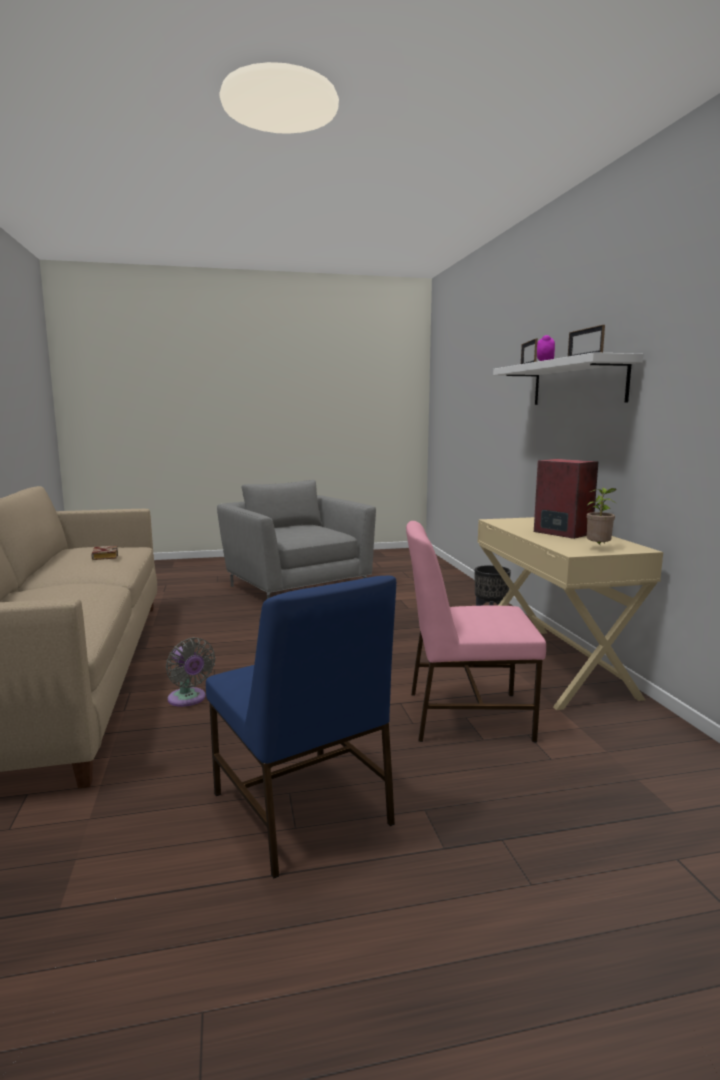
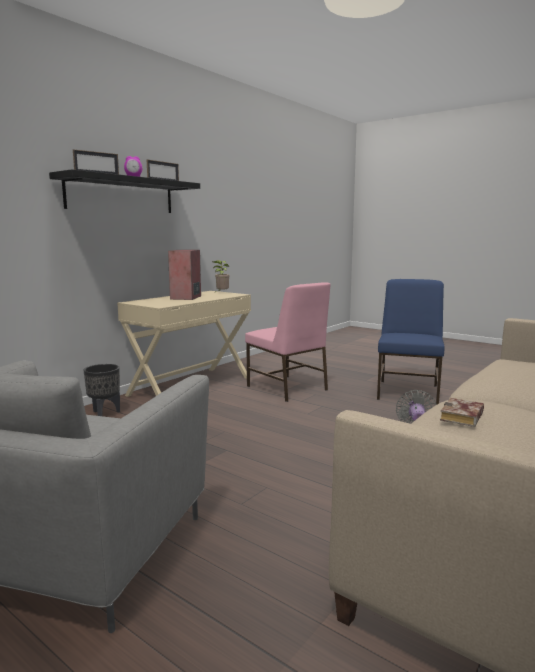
camera: 130 degrees left, 0 degrees up
white shelf [493,352,643,405] -> black shelf [49,169,200,213]

